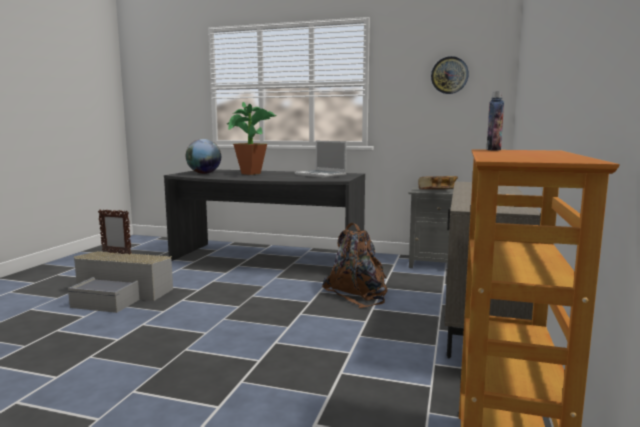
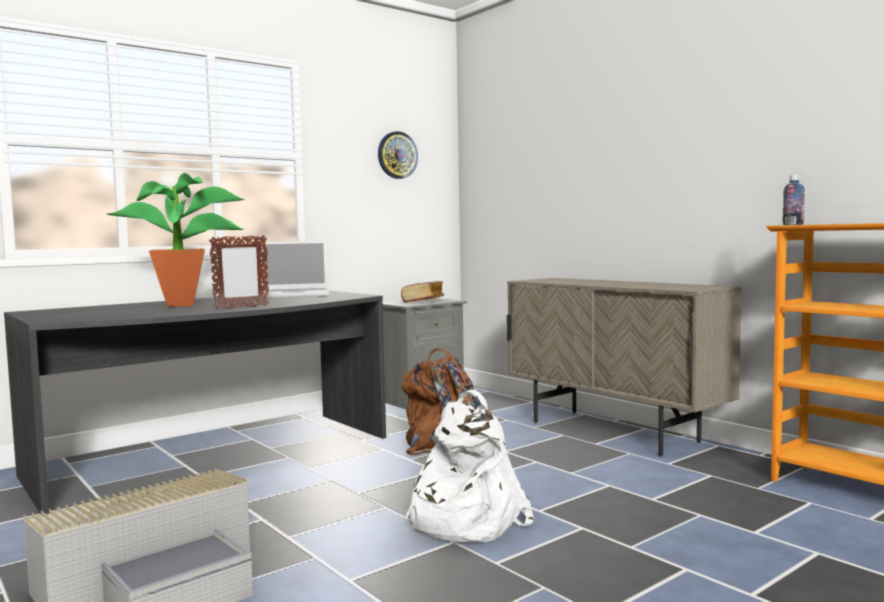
camera: 55 degrees left, 5 degrees down
picture frame [98,209,132,255] -> picture frame moved to [209,235,269,309]
globe [186,139,221,174] -> none
none -> white backpack [404,390,534,542]

